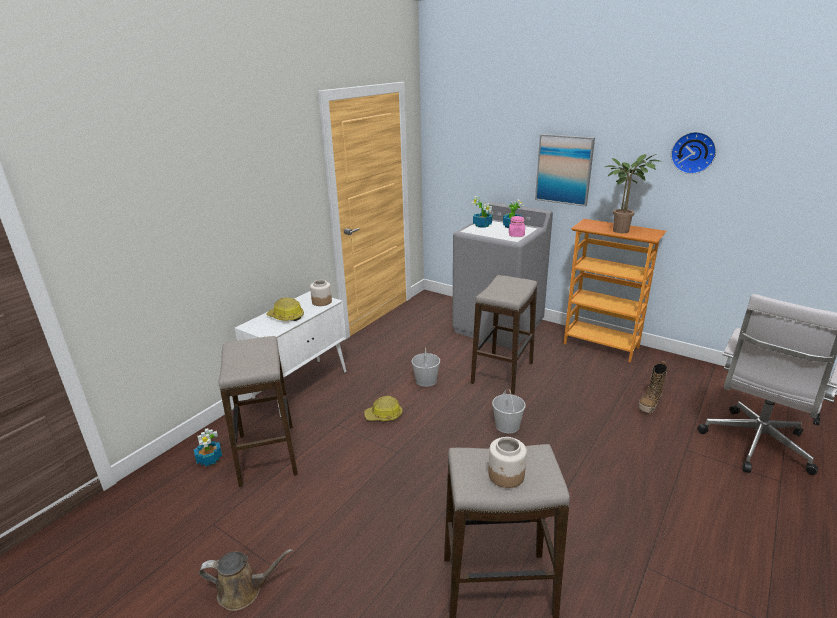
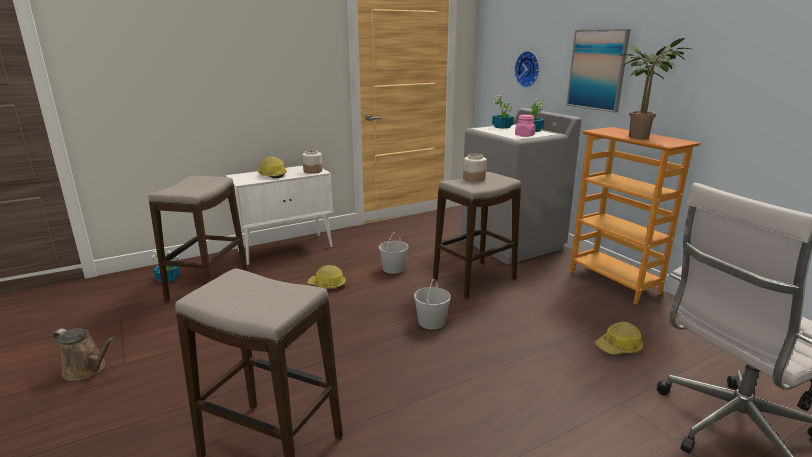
camera: 25 degrees right, 5 degrees down
jar [488,437,527,488] -> jar moved to [463,154,487,182]
boot [638,361,667,413] -> hard hat [595,322,643,354]
wall clock [671,132,716,174] -> wall clock moved to [514,51,539,88]

